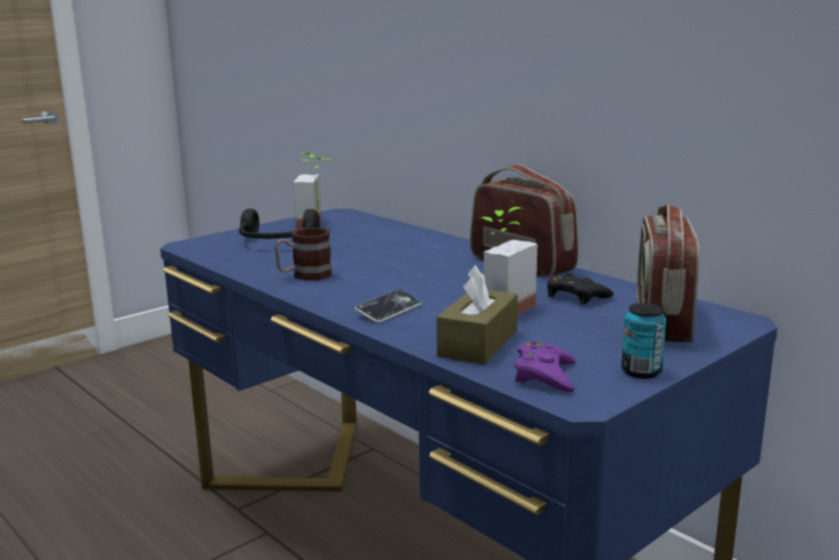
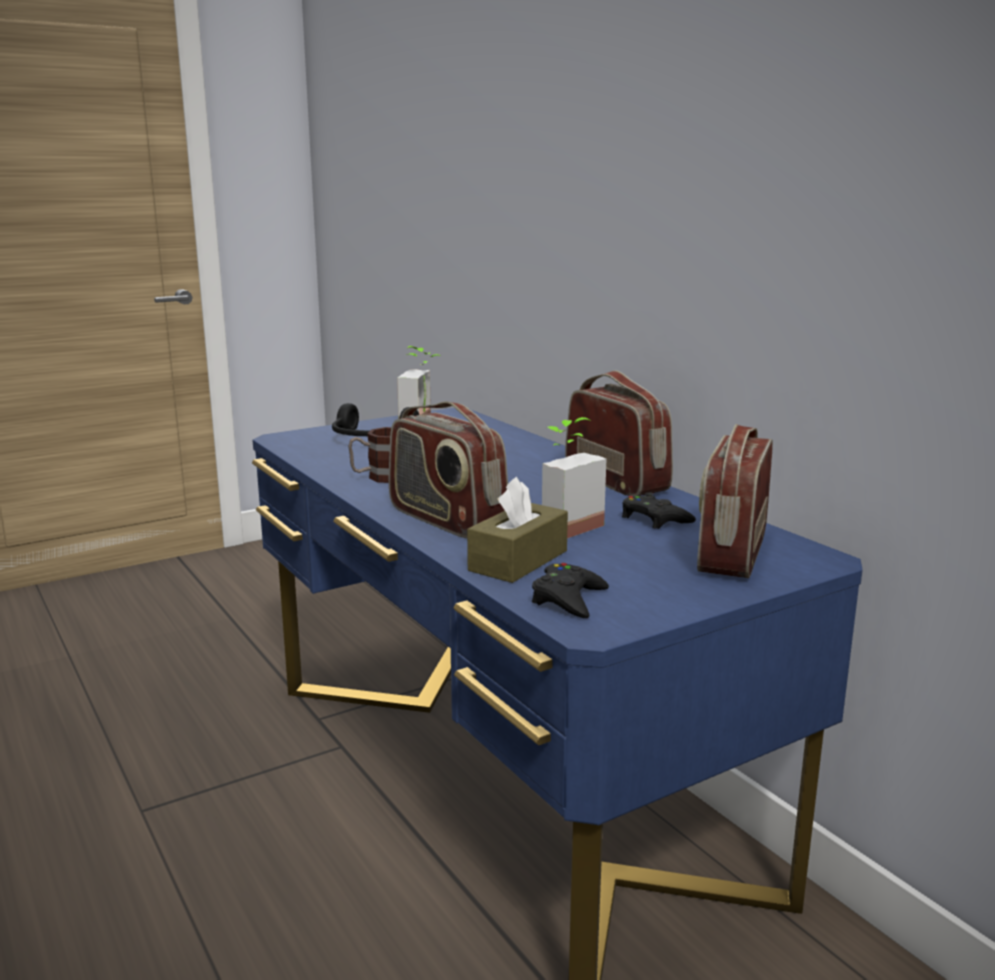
camera: 10 degrees right, 0 degrees up
phone [355,289,422,323] -> radio [389,401,508,538]
purple game controller [515,342,575,392] -> black game controller [532,563,609,618]
can [621,303,666,379] -> none

